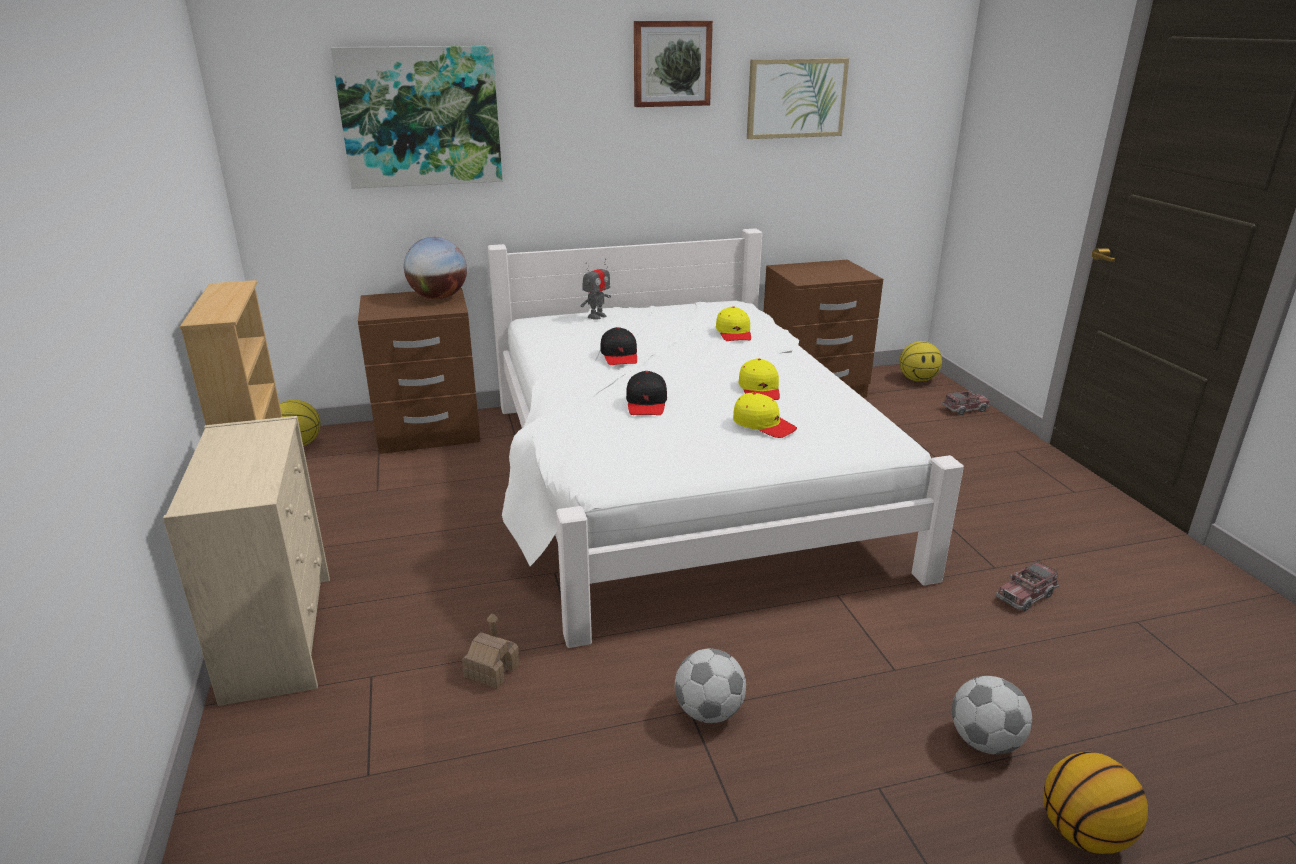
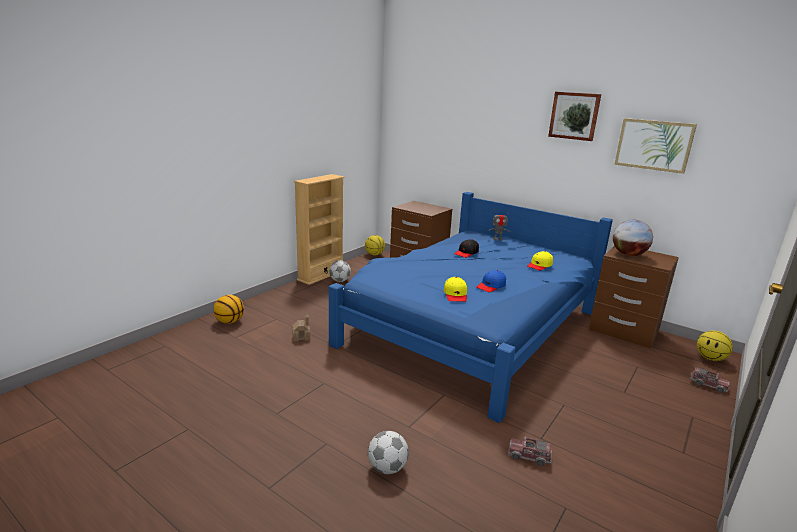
camera: 50 degrees right, 5 degrees down
beige dresser [163,416,330,706] -> none
picture [331,46,503,188] -> none
globe [404,237,467,299] -> globe moved to [613,220,653,256]
white bed [488,228,964,648] -> blue bed [329,192,613,423]
black cap [626,371,667,415] -> none
football [675,649,746,723] -> football moved to [329,260,351,282]
yellow cap [738,358,780,400] -> blue cap [476,270,506,292]
basketball [1043,752,1148,854] -> basketball moved to [214,295,244,324]

